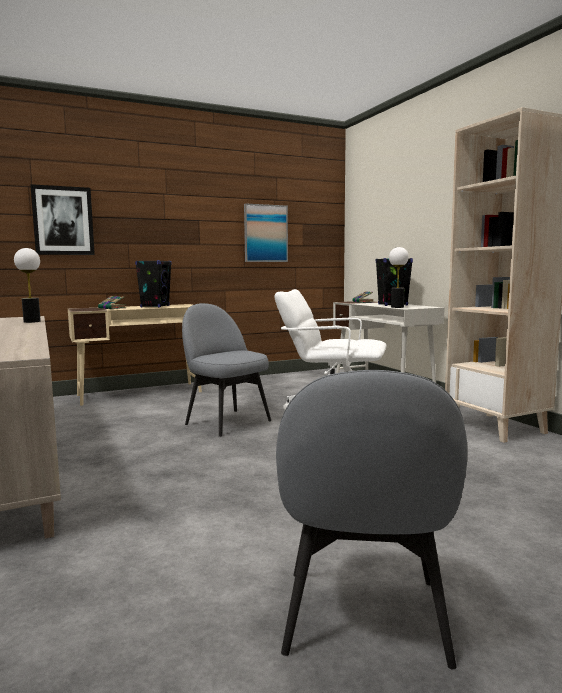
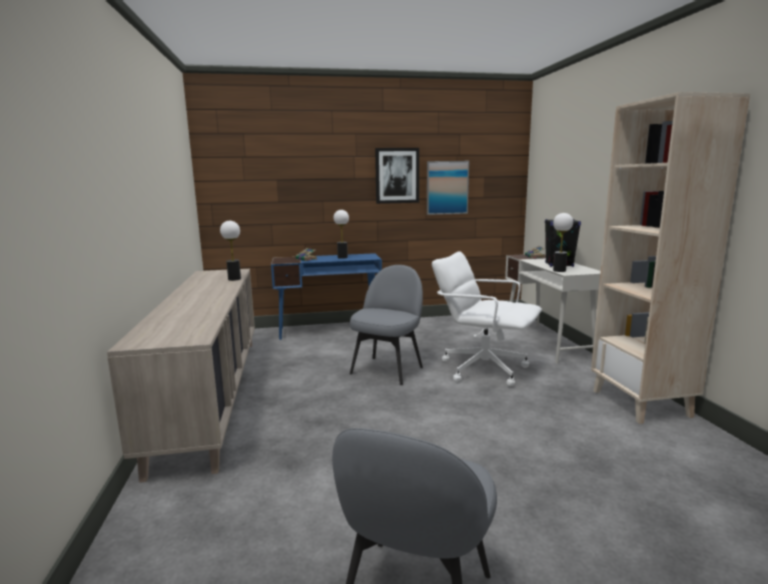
camera: 15 degrees right, 5 degrees up
picture [30,184,95,255] -> picture moved to [375,148,419,204]
beige desk [68,304,202,406] -> blue desk [271,253,382,340]
black speaker [135,260,172,307] -> table lamp [334,210,349,259]
grey chair [182,303,271,437] -> grey chair turned 60 degrees clockwise [350,265,423,385]

